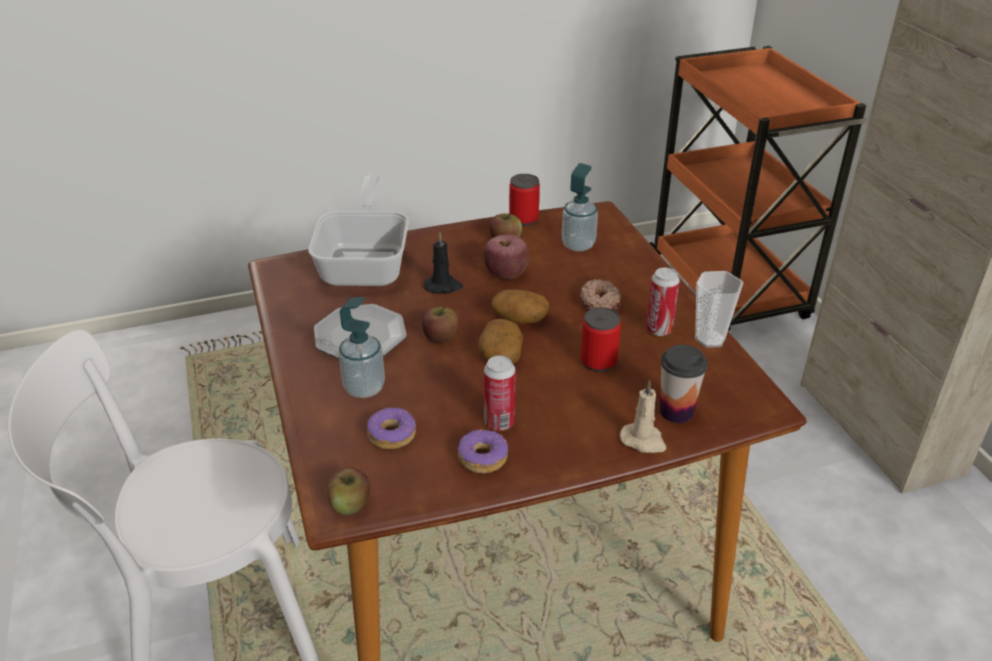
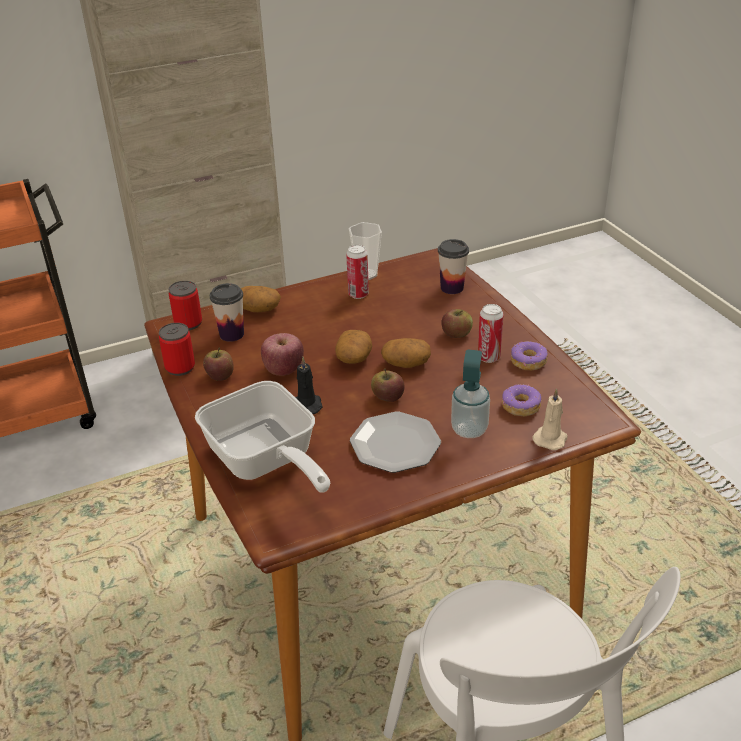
camera: 95 degrees left, 0 degrees up
frying pan [308,173,409,286] -> frying pan turned 120 degrees counterclockwise [195,381,330,492]
apple [327,467,370,515] -> apple moved to [441,309,473,338]
soap dispenser [562,163,598,252] -> cup [210,283,244,342]
donut [580,279,621,311] -> none
can [580,307,621,372] -> can moved to [168,281,202,330]
beige candle [620,380,666,453] -> beige candle moved to [532,388,567,450]
none -> potato [241,286,281,312]

